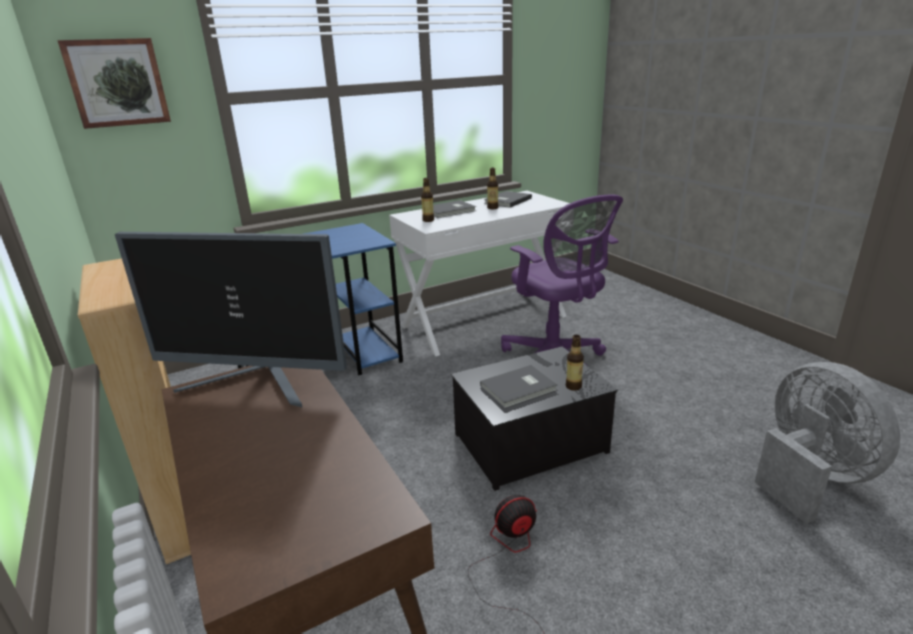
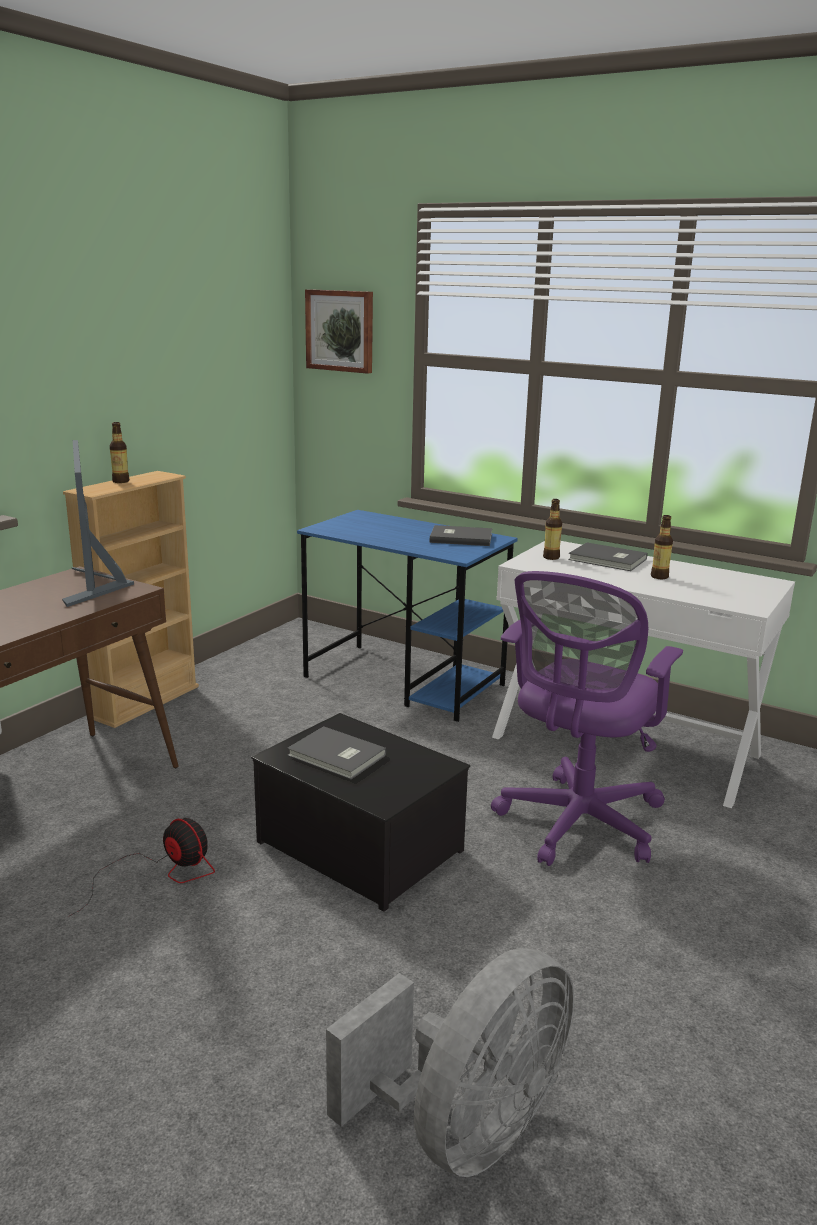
camera: 60 degrees right, 5 degrees down
grey book [484,191,532,208] -> grey book moved to [430,525,492,546]
bottle [566,335,584,391] -> bottle moved to [110,422,129,483]

